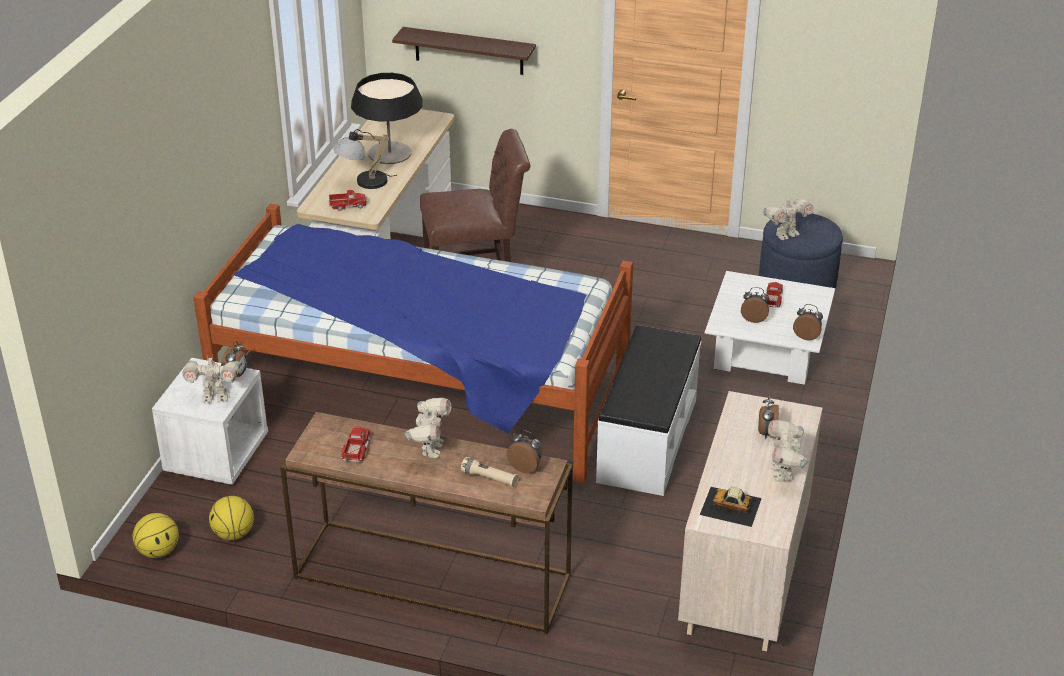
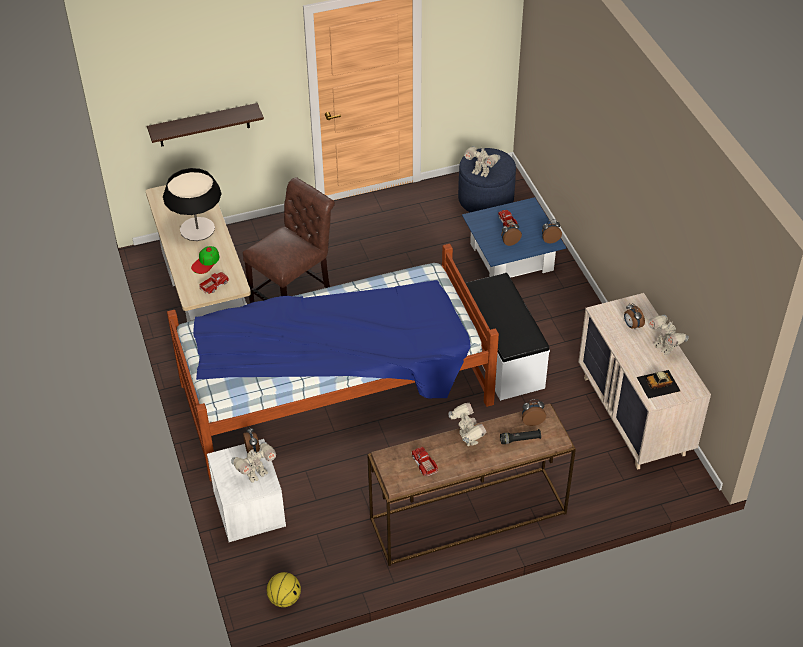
camera: 35 degrees left, 10 degrees up
basketball [209,496,254,540] -> none
table lamp [333,129,397,189] -> cap [191,246,219,274]
beige flashlight [461,457,518,487] -> black flashlight [500,429,541,444]
white coffee table [704,271,835,385] -> blue coffee table [462,197,566,278]
toy robot [763,198,814,240] -> toy robot turned 90 degrees clockwise [464,146,500,177]

